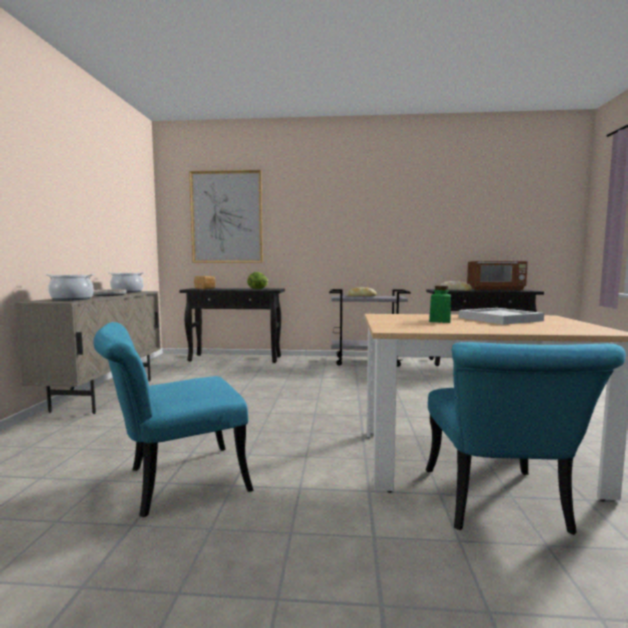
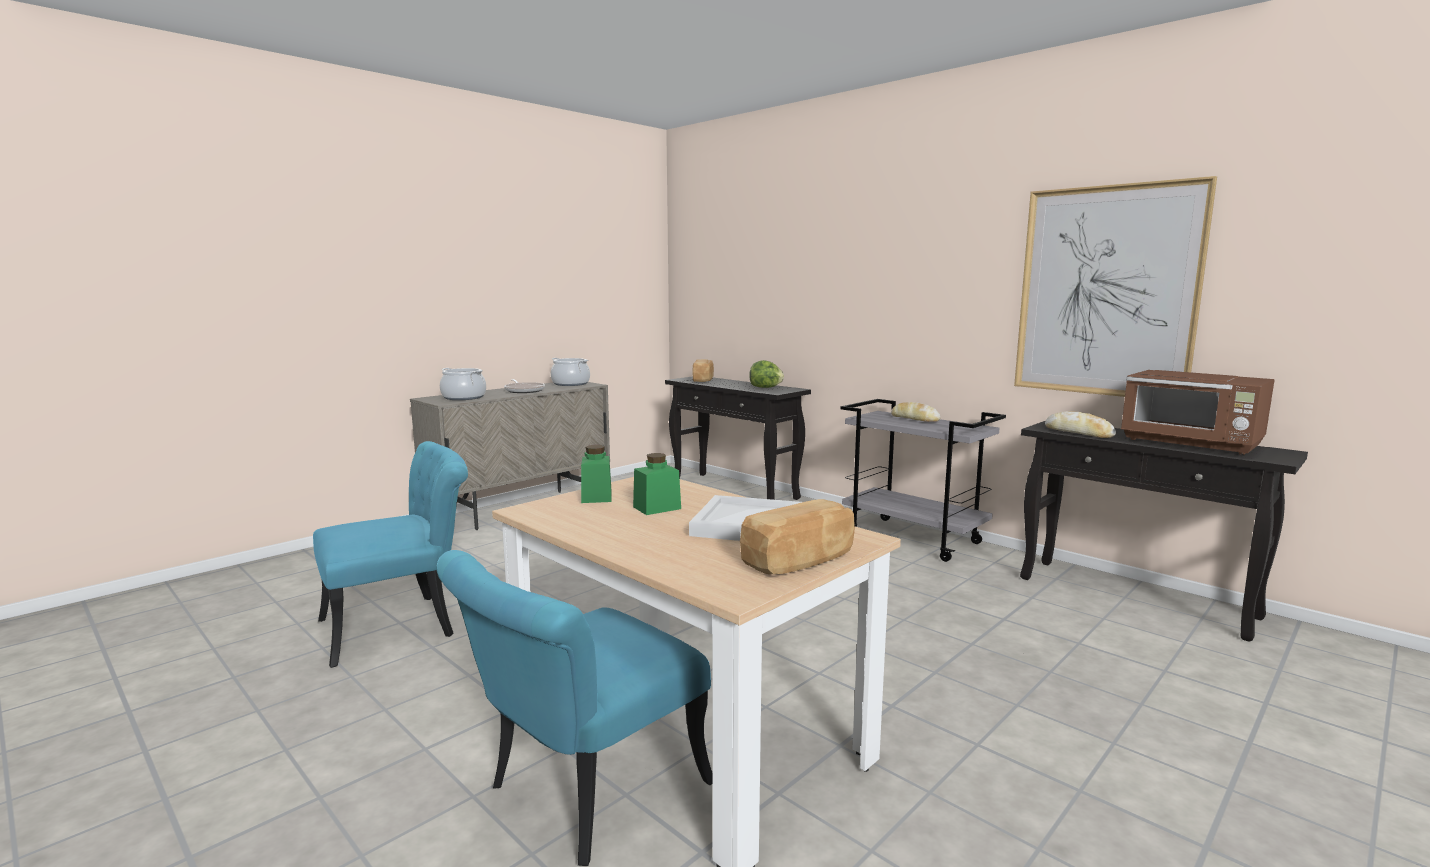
camera: 40 degrees right, 5 degrees up
turquoise chair [93,322,254,517] -> turquoise chair turned 135 degrees clockwise [313,441,468,668]
picture [189,170,263,263] -> picture moved to [1014,176,1217,397]
none -> green jar [581,445,612,503]
none -> bread [740,499,855,574]

